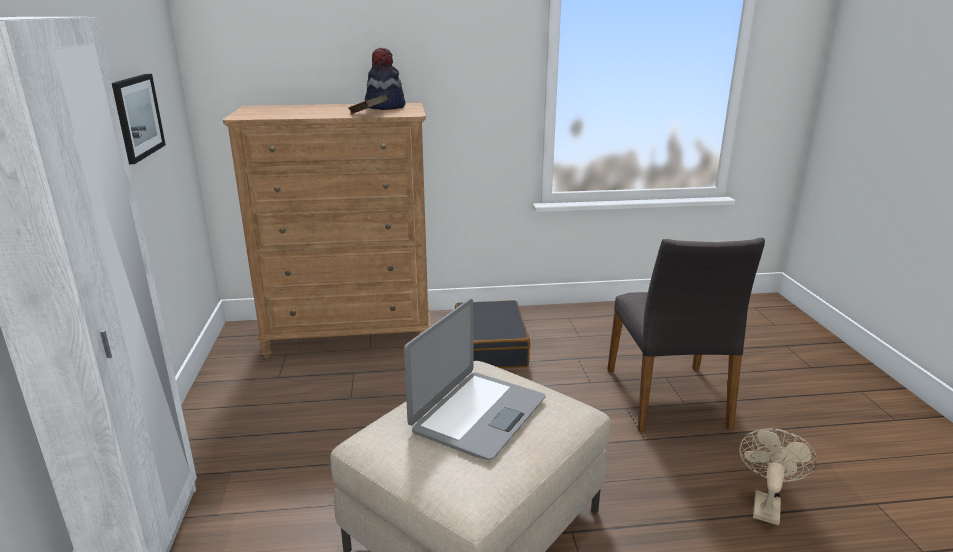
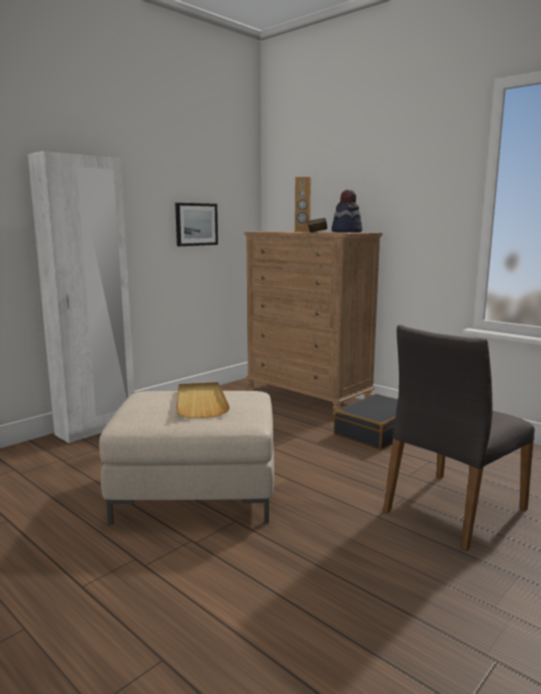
camera: 50 degrees right, 10 degrees down
laptop [404,299,546,460] -> beige tray [176,382,230,418]
beige fan [739,428,817,525] -> none
none -> brown speaker [295,177,311,232]

